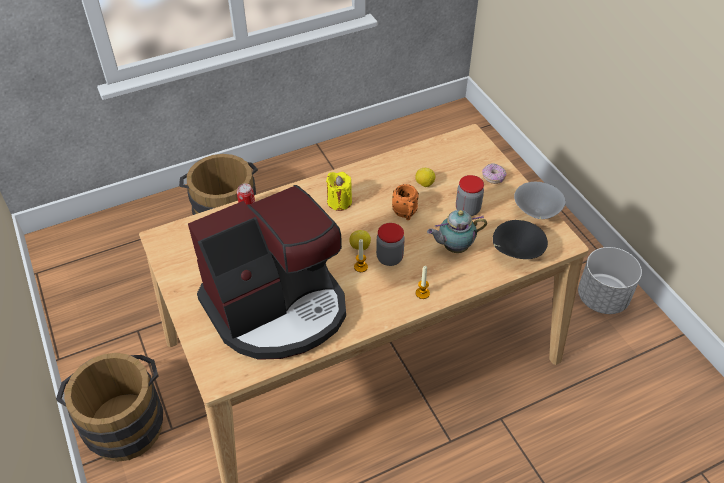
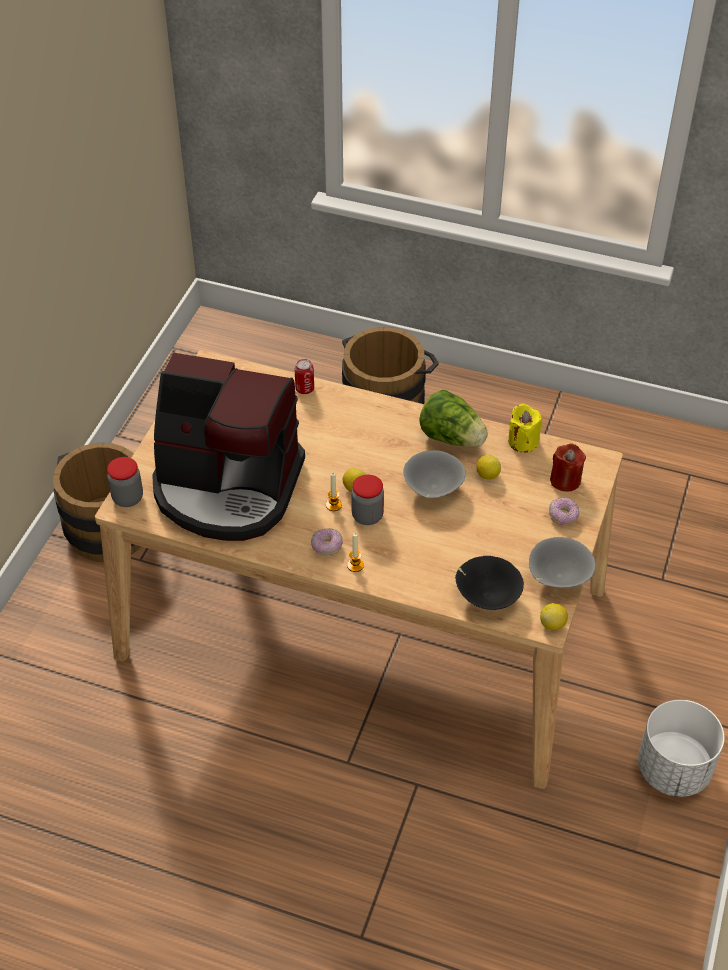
camera: 45 degrees right, 0 degrees up
yellow candle [326,172,352,211] -> yellow candle moved to [508,403,542,453]
orange mug [392,184,419,220] -> grey bowl [403,450,466,498]
teapot [427,210,487,253] -> none
jar [456,175,484,216] -> jar moved to [107,457,143,507]
none -> donut [311,528,343,555]
none -> lettuce [419,390,488,447]
none -> lemon [540,603,568,631]
none -> red candle [550,444,586,491]

